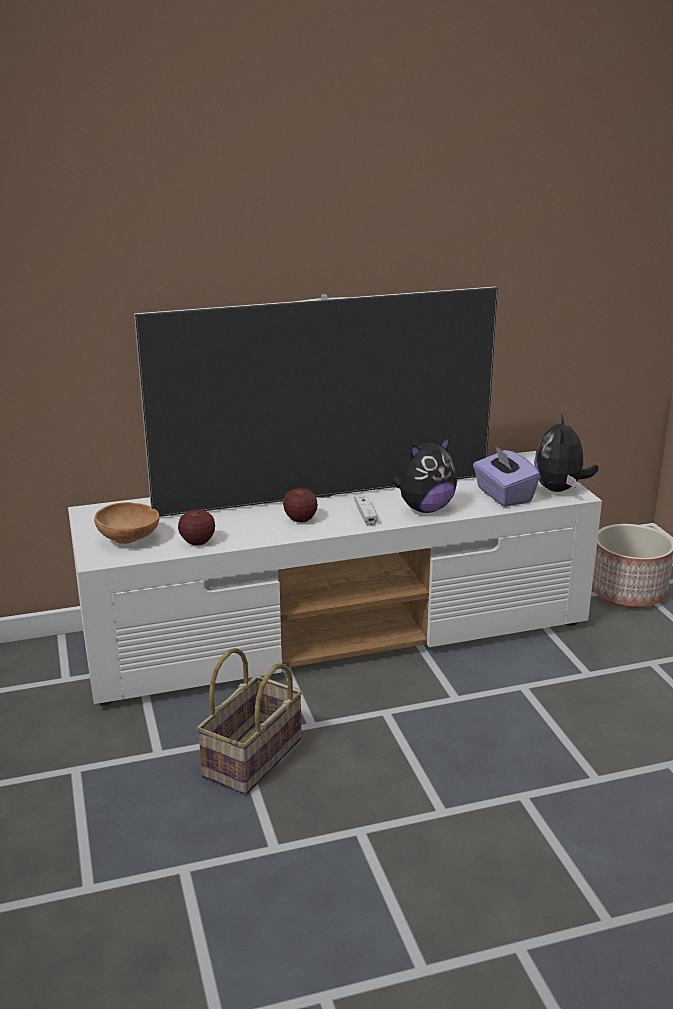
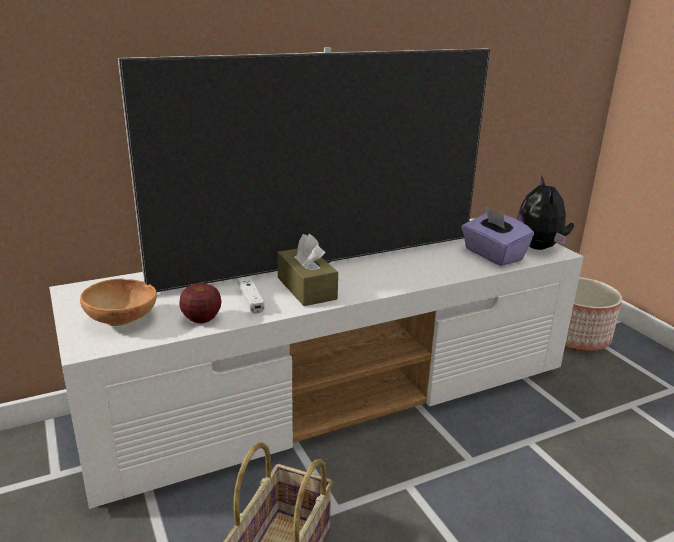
camera: 10 degrees left, 0 degrees up
apple [283,487,318,523] -> brown tissue box [277,234,338,306]
white game controller [354,494,377,526] -> white game controller moved to [238,277,265,314]
plush toy [392,435,457,513] -> none

